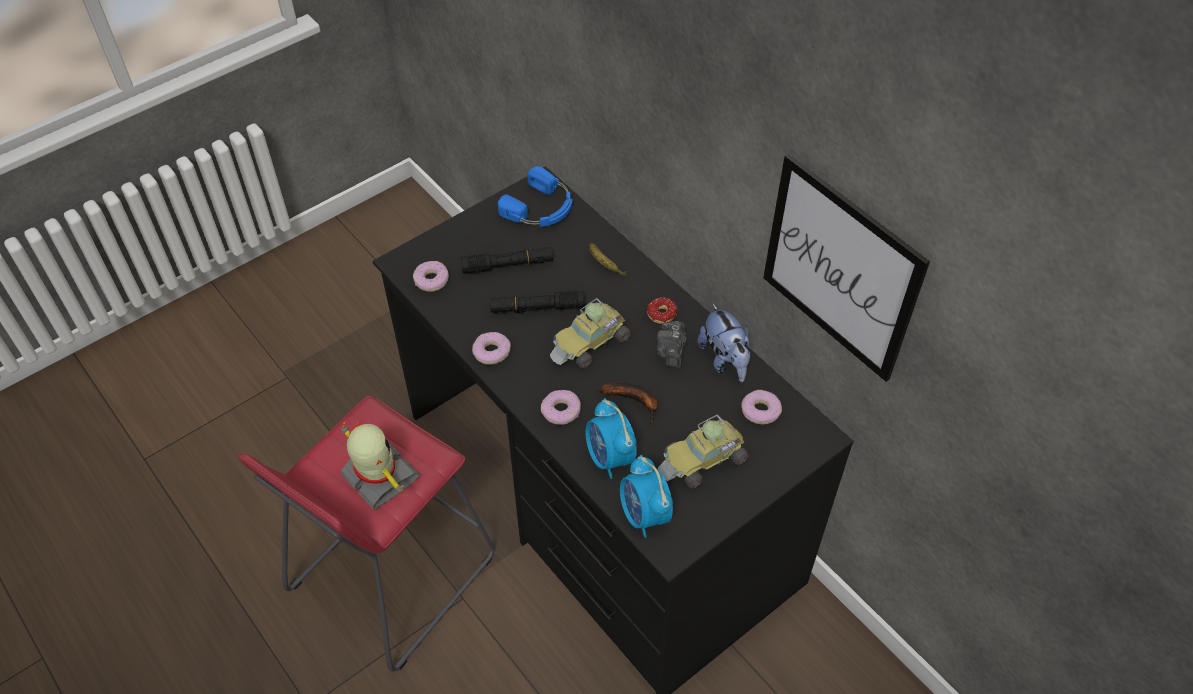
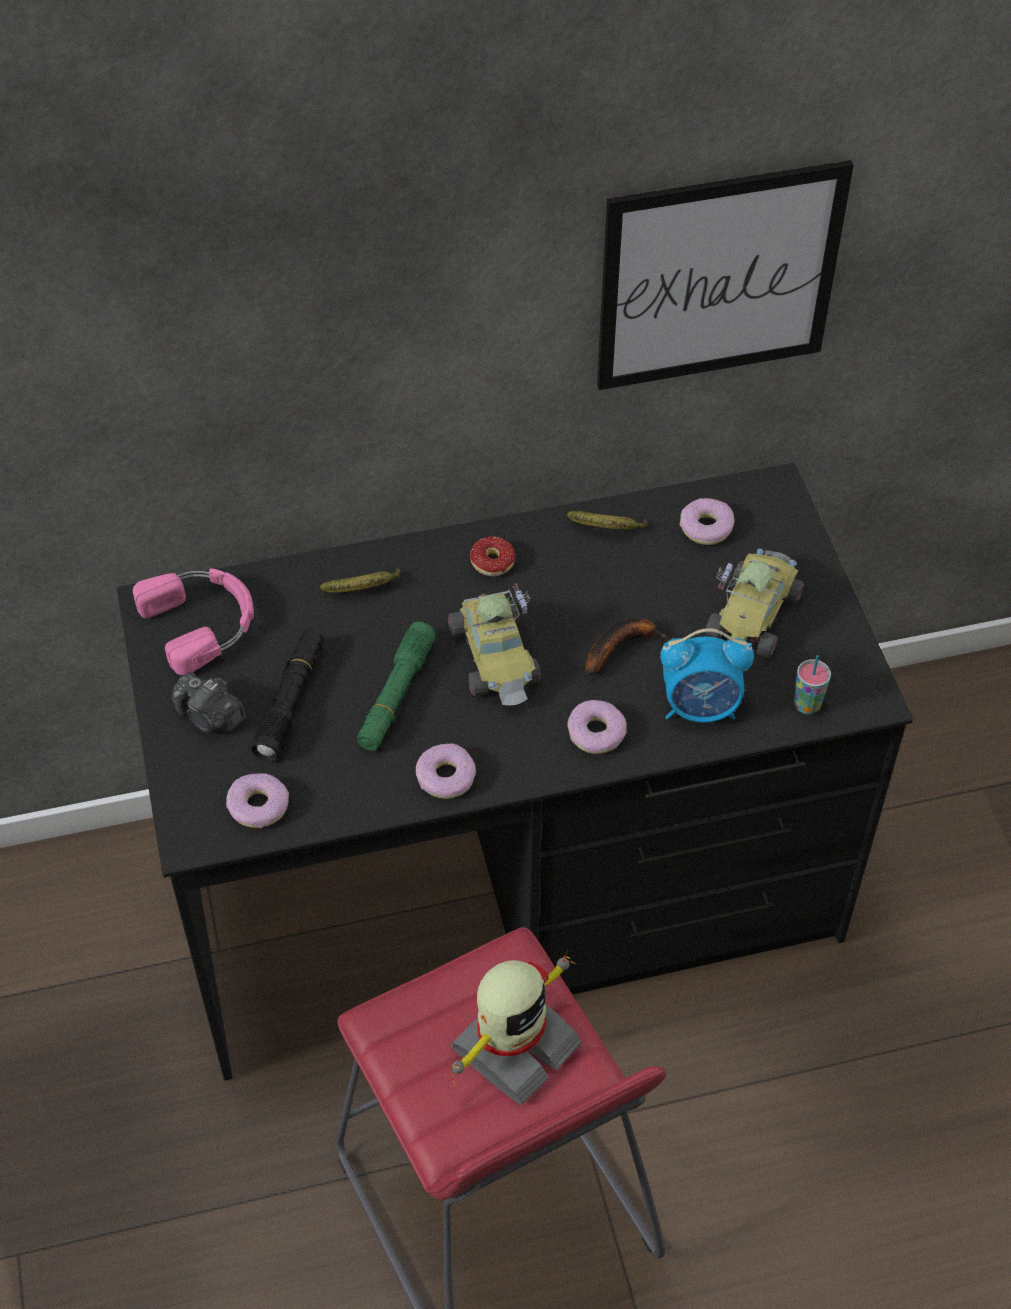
camera: 65 degrees left, 0 degrees up
toy robot [337,422,420,510] -> toy robot turned 150 degrees clockwise [444,950,582,1105]
black flashlight [489,290,585,314] -> green flashlight [357,622,436,751]
blue headphones [498,166,572,227] -> pink headphones [133,568,254,675]
alarm clock [620,455,673,538] -> cup [794,655,831,714]
camera [657,321,686,368] -> camera moved to [172,672,246,733]
toy car [658,415,749,488] -> toy car turned 150 degrees counterclockwise [706,549,804,658]
plush toy [697,303,751,382] -> banana [567,511,648,530]

